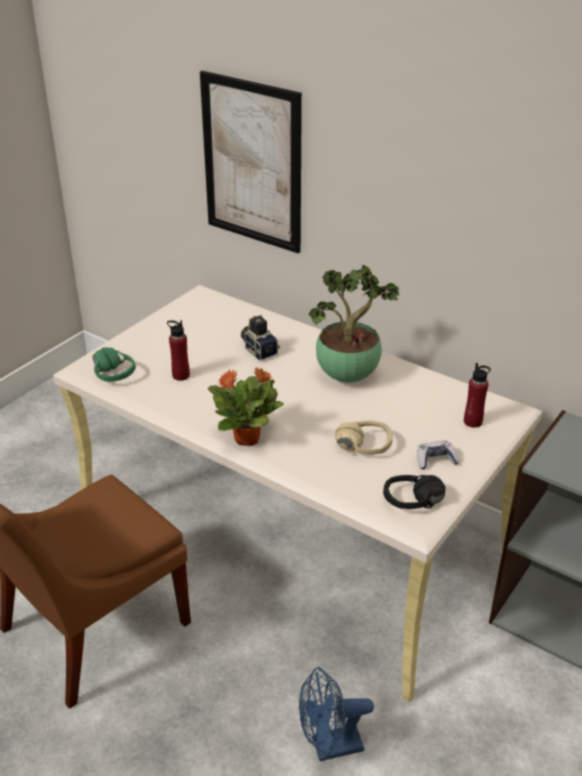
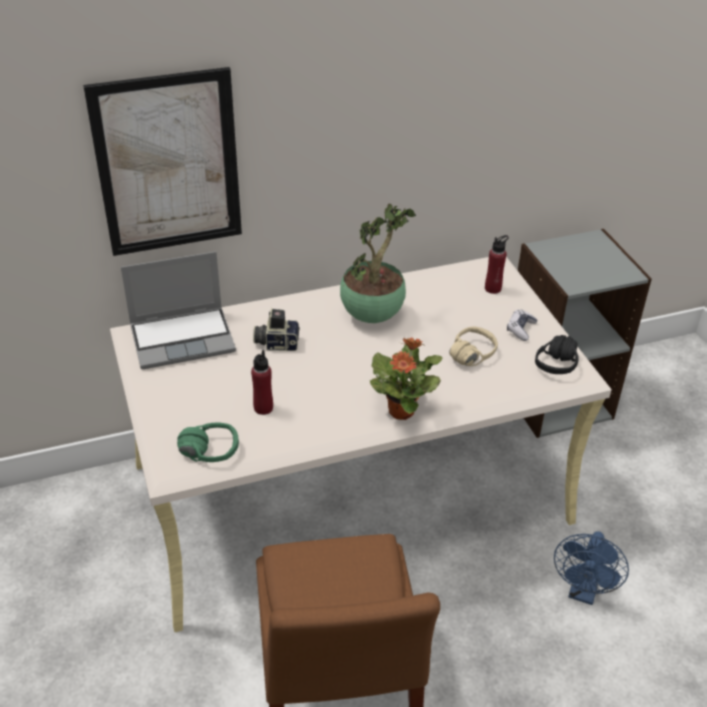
camera: 55 degrees left, 5 degrees up
none -> laptop [121,251,236,369]

